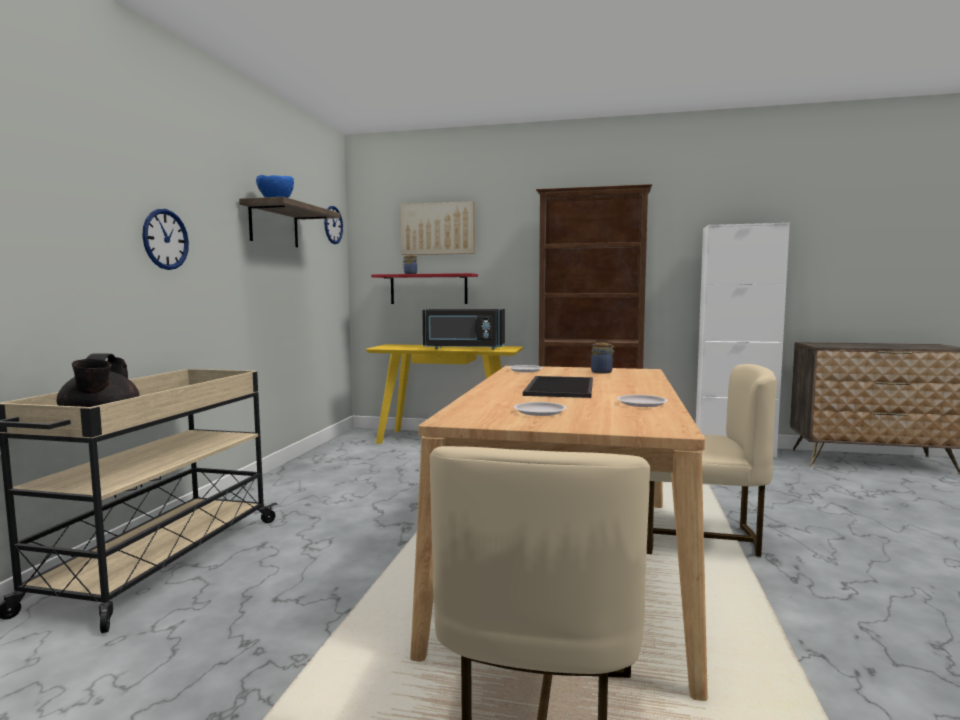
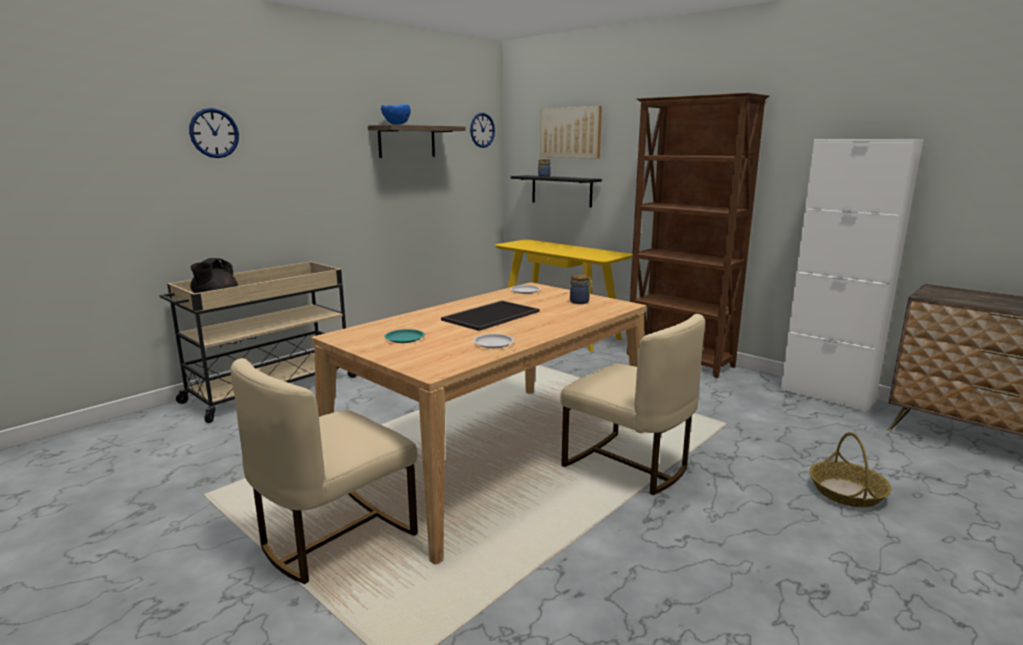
camera: 30 degrees right, 10 degrees up
wall clock [142,209,189,270] -> wall clock moved to [189,108,239,158]
red shelf [371,273,478,304] -> black shelf [511,175,602,208]
black microwave [422,309,505,350] -> none
white plate [514,402,567,416] -> turquoise plate [384,329,425,343]
none -> basket [809,432,892,507]

